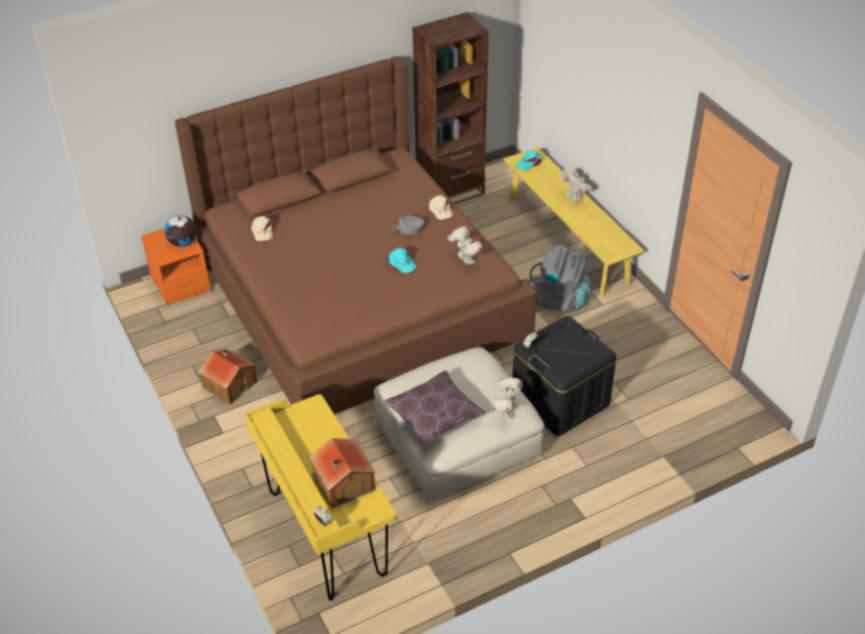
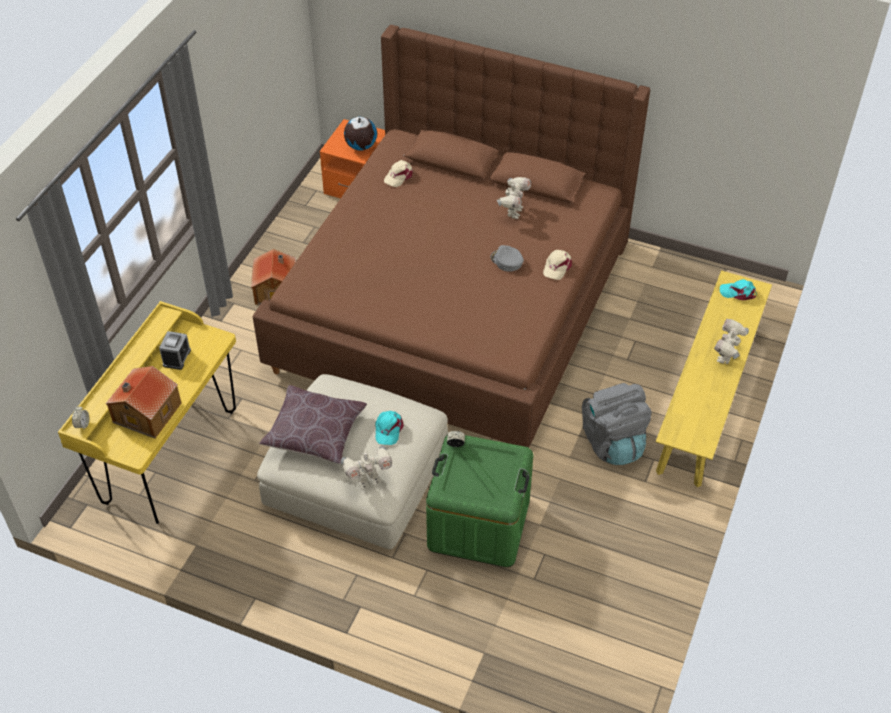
camera: 50 degrees right, 5 degrees up
turquoise cap [386,248,417,273] -> turquoise cap moved to [375,411,404,445]
brown bookcase [412,12,489,204] -> none
toy robot [447,226,483,265] -> toy robot moved to [497,177,531,219]
black storage box [512,316,616,436] -> green storage box [426,435,533,567]
none -> alarm clock [159,331,191,370]

